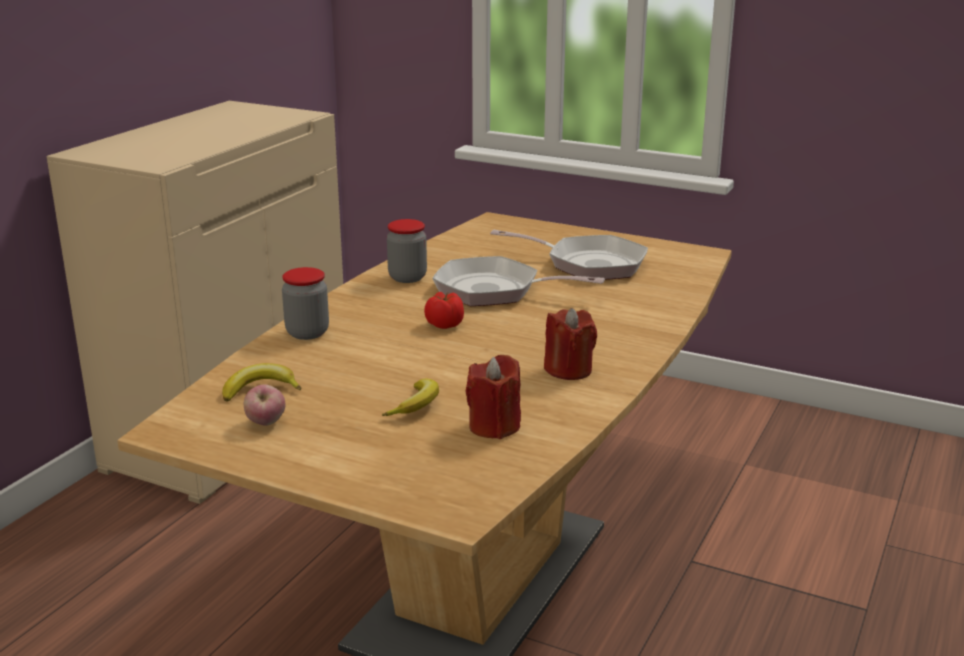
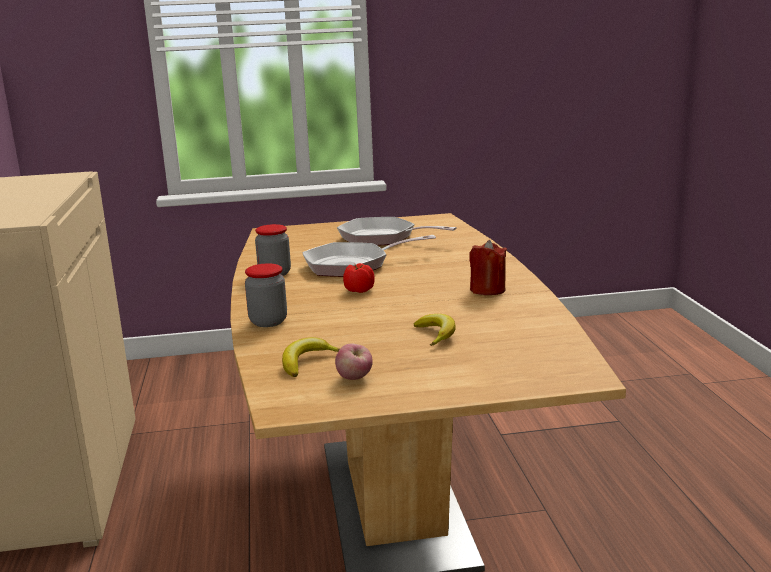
camera: 35 degrees left, 5 degrees down
red candle [466,355,521,439] -> none
frying pan [490,230,648,280] -> frying pan turned 135 degrees counterclockwise [337,217,456,246]

